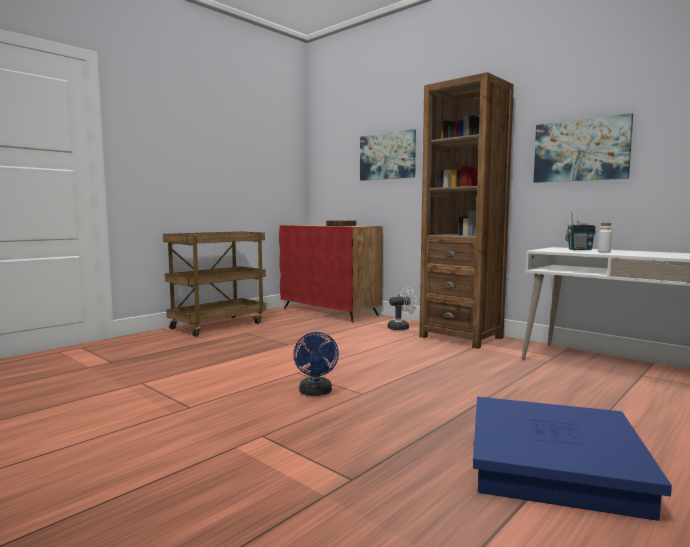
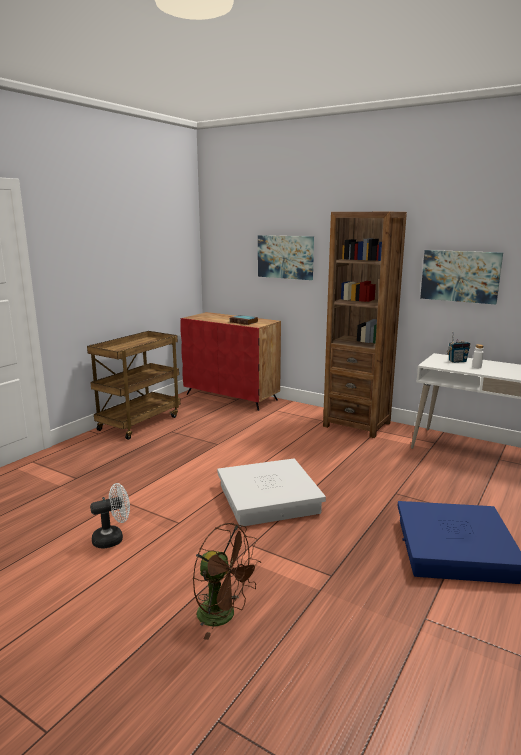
camera: 10 degrees left, 10 degrees up
blue fan [293,332,339,396] -> white storage box [217,459,326,527]
white fan [388,287,417,330] -> white fan moved to [90,483,130,549]
none -> brown fan [192,523,261,640]

